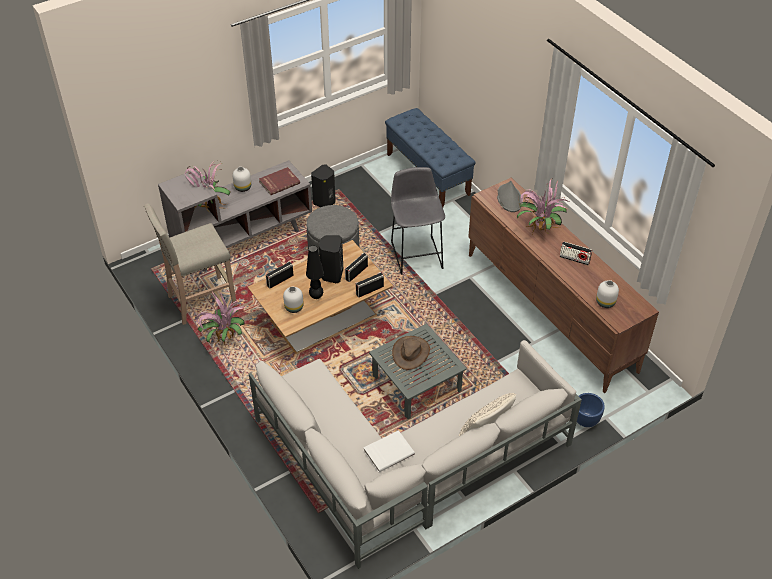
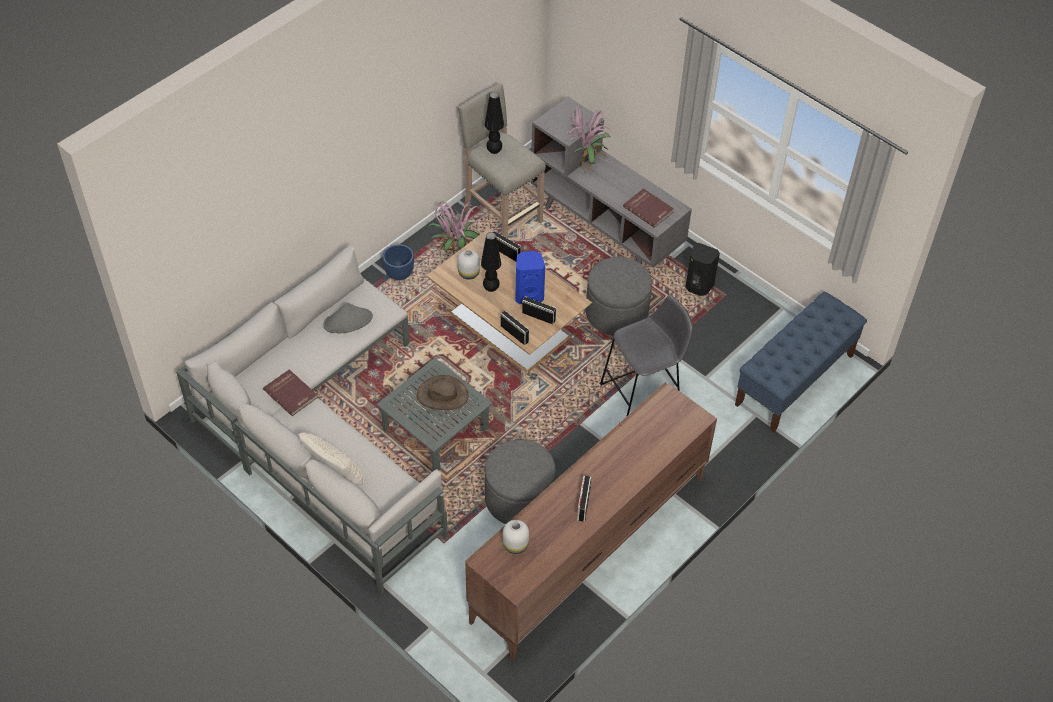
camera: 75 degrees right, 5 degrees up
white vase [233,167,251,192] -> none
black speaker [319,235,343,284] -> blue speaker [515,251,545,304]
white book [363,430,415,472] -> red book [263,369,318,416]
grey hat [497,181,521,212] -> grey hat moved to [323,303,373,333]
potted plant [517,180,569,234] -> none
blue planter [577,393,605,427] -> blue planter moved to [383,244,414,280]
none -> black table lamp [485,92,504,154]
none -> grey ottoman [485,440,556,524]

